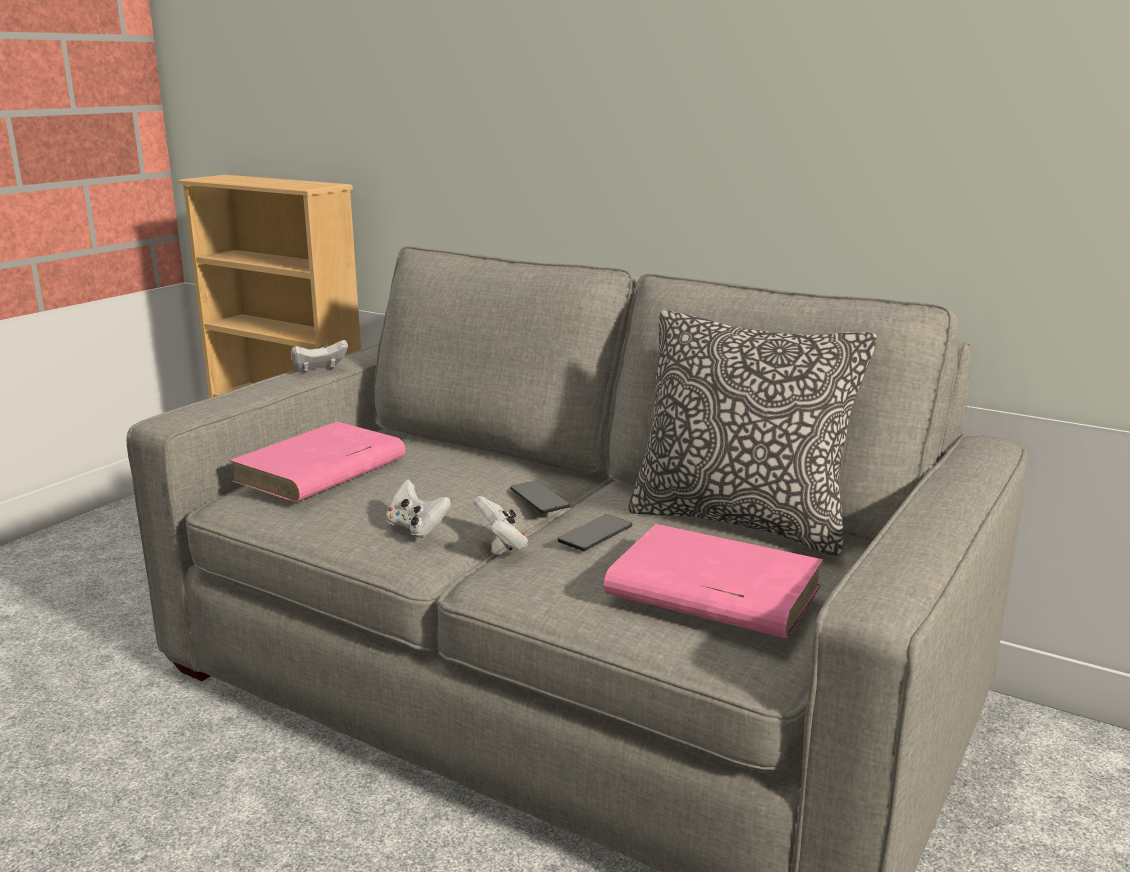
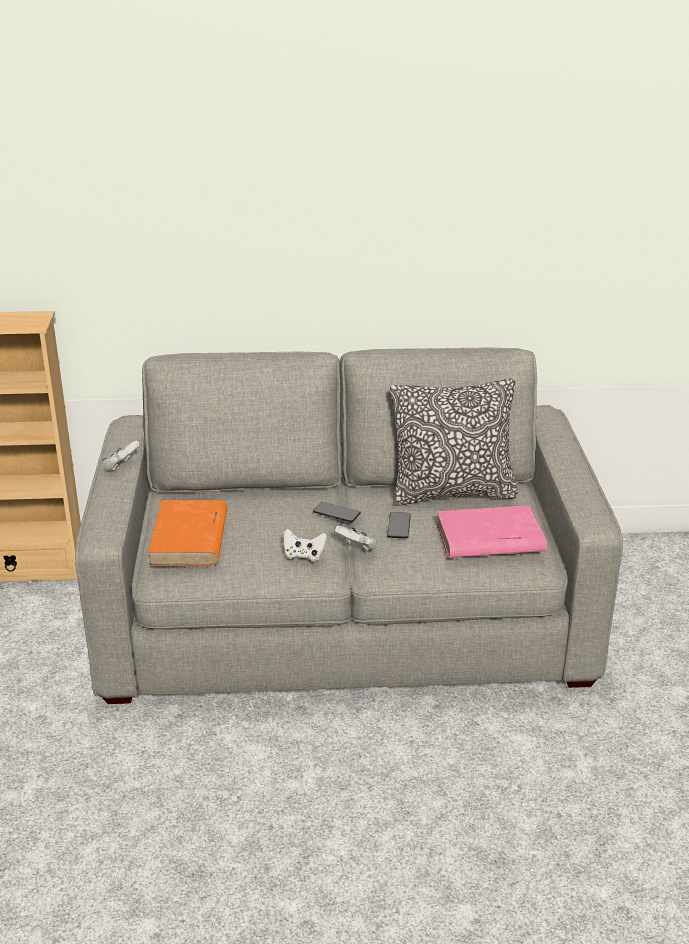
camera: 35 degrees left, 10 degrees up
pink book [229,422,405,502] -> orange book [148,500,228,565]

